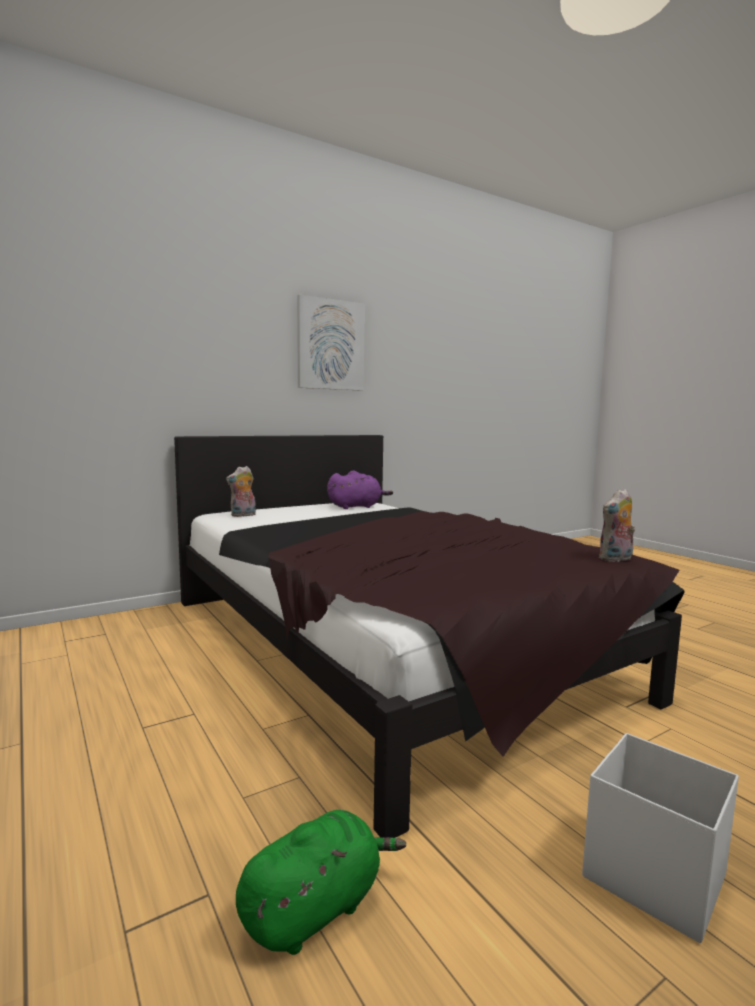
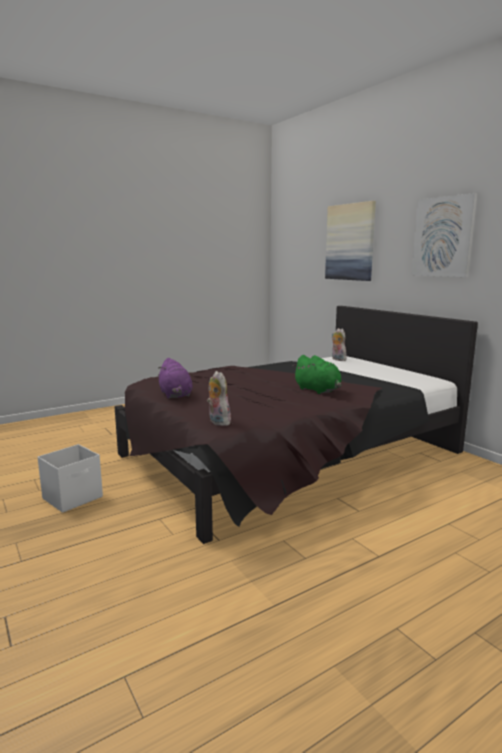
camera: 90 degrees right, 5 degrees up
green plush toy [236,810,406,955] -> green plush toy moved to [293,355,342,394]
purple plush toy [327,470,393,509] -> purple plush toy moved to [159,358,193,399]
none -> picture [325,201,376,281]

